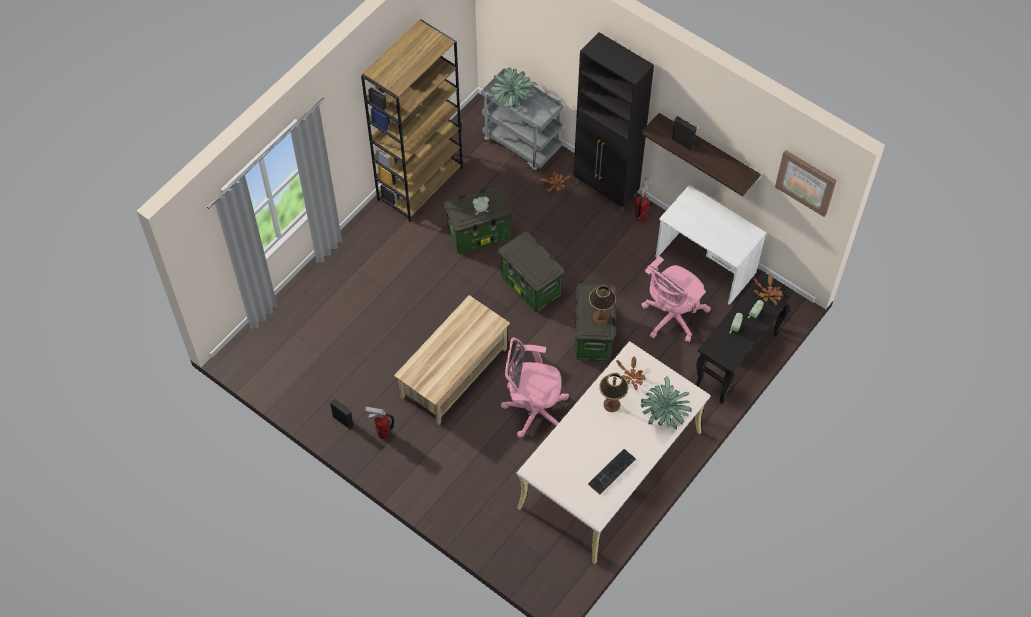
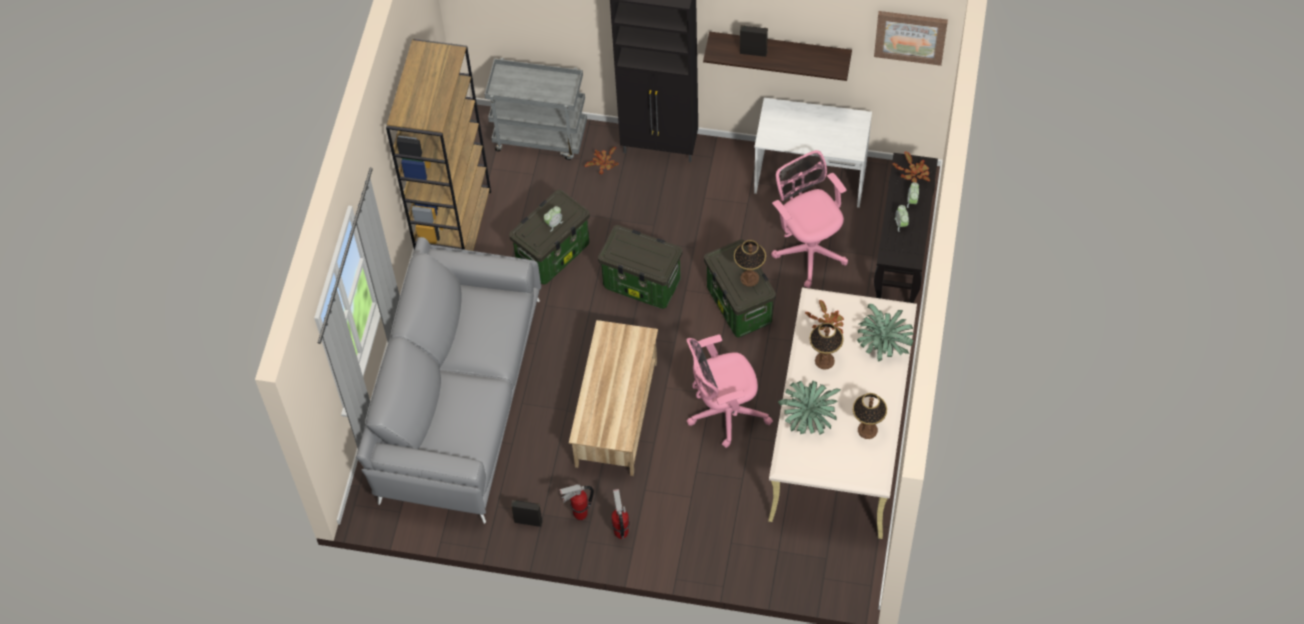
camera: 25 degrees left, 0 degrees up
potted plant [490,68,538,108] -> potted plant moved to [778,380,841,435]
keyboard [588,449,636,494] -> table lamp [853,393,887,439]
fire extinguisher [635,178,650,222] -> fire extinguisher moved to [611,489,630,539]
pink office chair [641,256,711,342] -> pink office chair turned 135 degrees clockwise [771,150,848,288]
none -> grey sofa [356,237,541,524]

